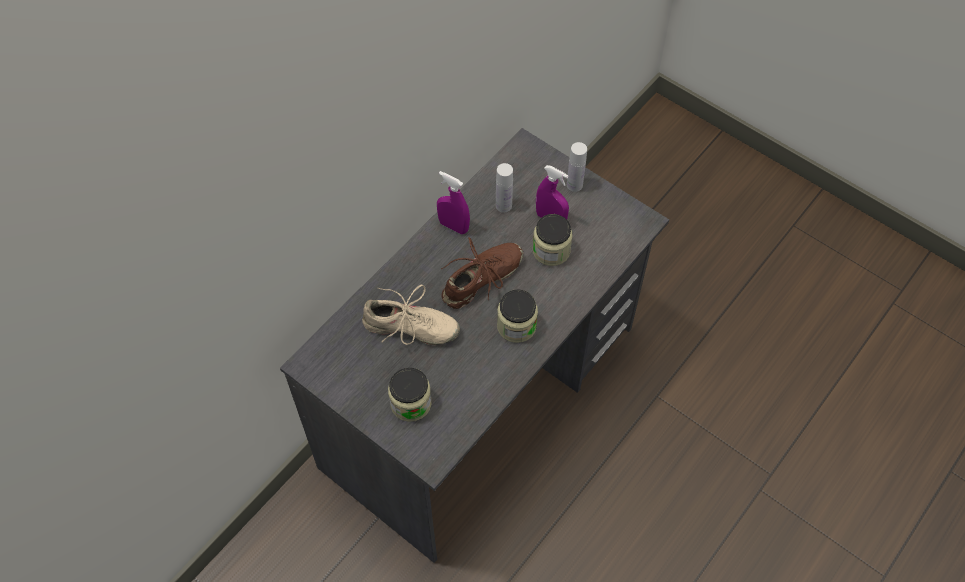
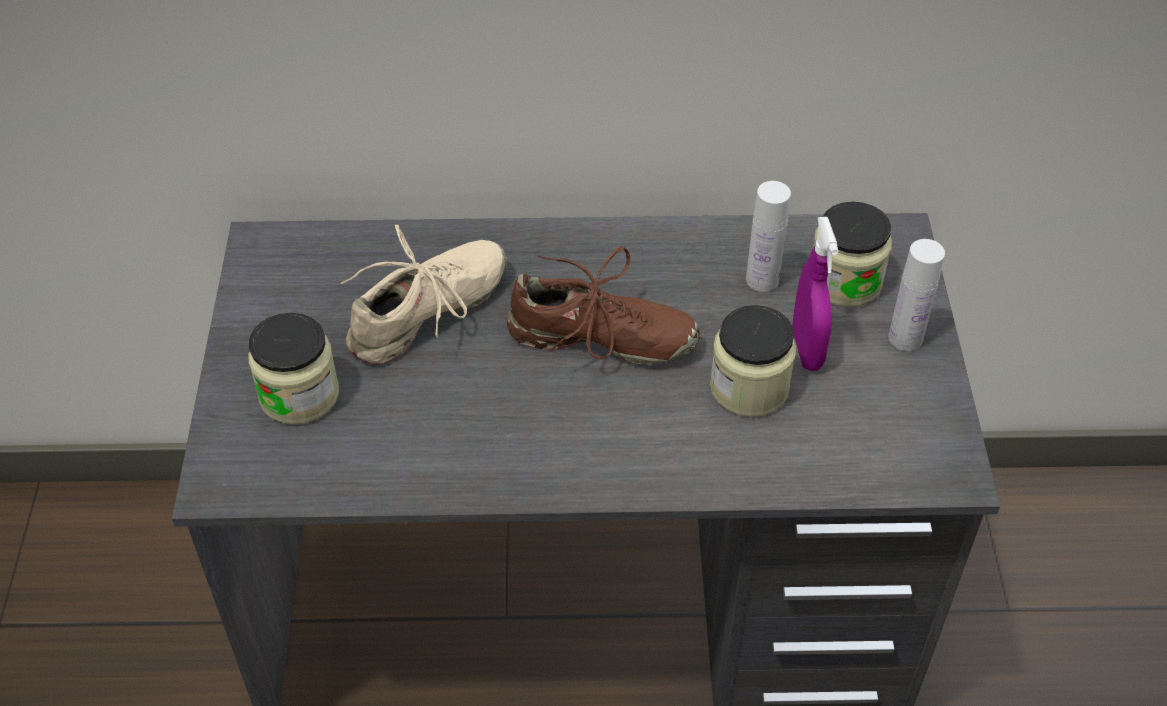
camera: 50 degrees right, 10 degrees down
beige shoe [362,285,460,345] -> beige shoe turned 105 degrees counterclockwise [341,225,507,365]
purple spray bottle [437,171,470,234] -> none
jar [497,289,538,343] -> jar moved to [813,202,892,307]

